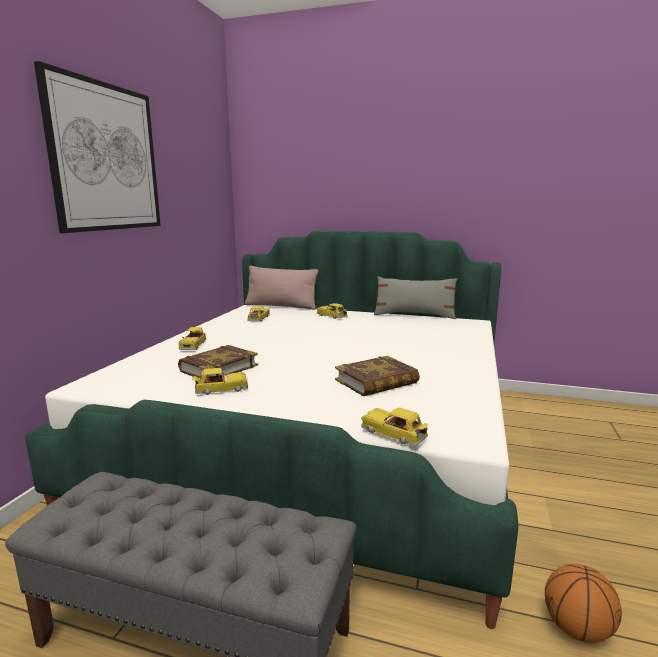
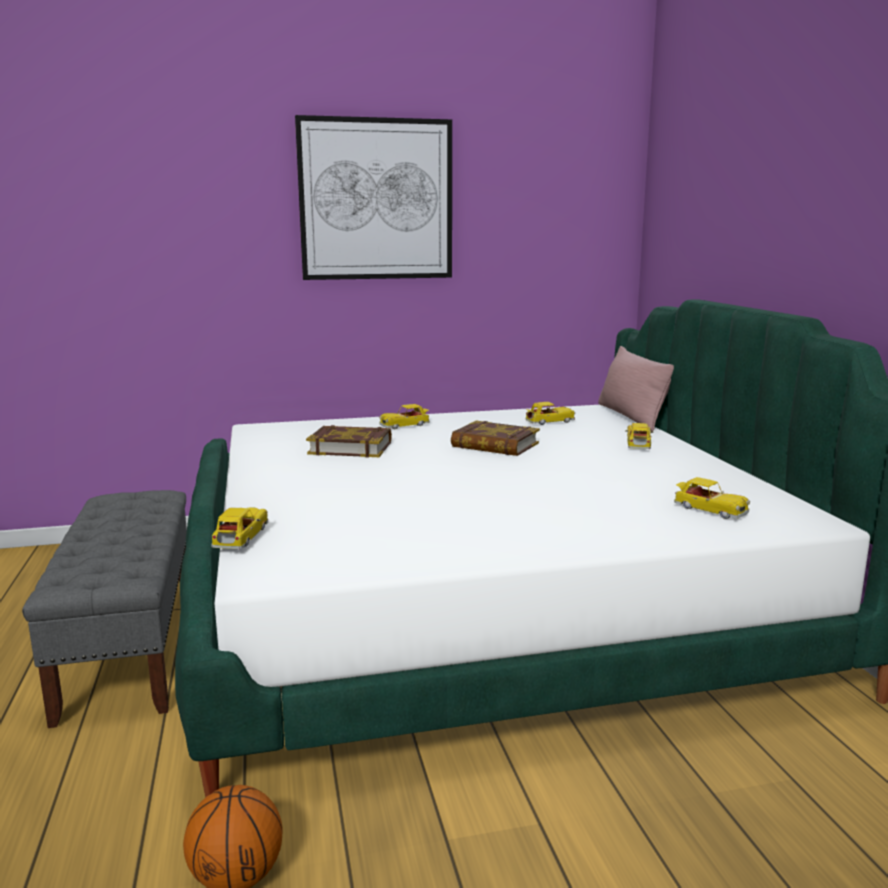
camera: 60 degrees right, 0 degrees up
toy car [192,368,248,395] -> toy car moved to [674,477,750,519]
book [335,356,420,396] -> book moved to [451,421,540,456]
grey pillow [374,276,458,319] -> none

